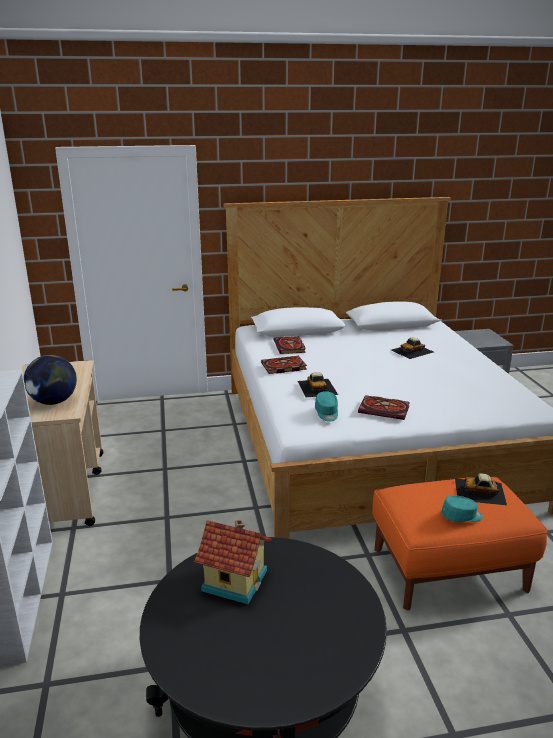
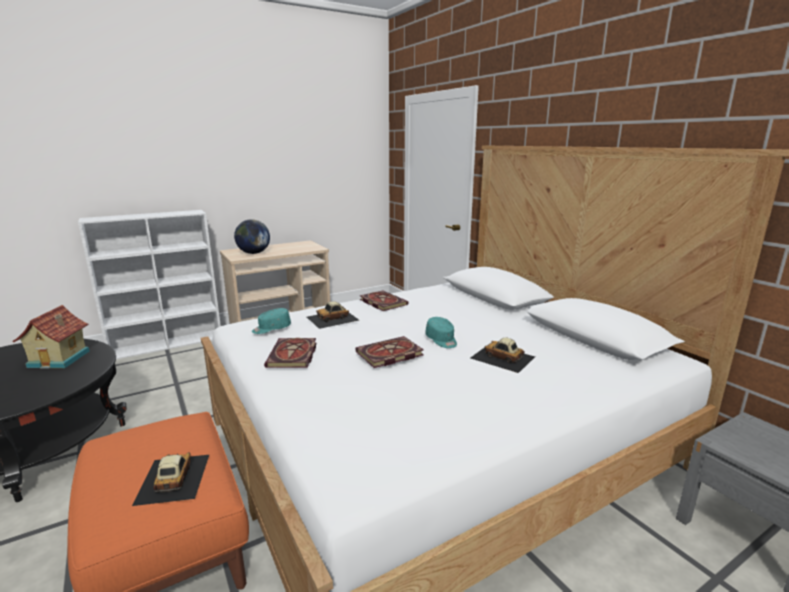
camera: 70 degrees right, 5 degrees down
book [273,336,306,354] -> book moved to [356,336,424,368]
turquoise cap [442,496,483,522] -> turquoise cap moved to [425,317,457,348]

